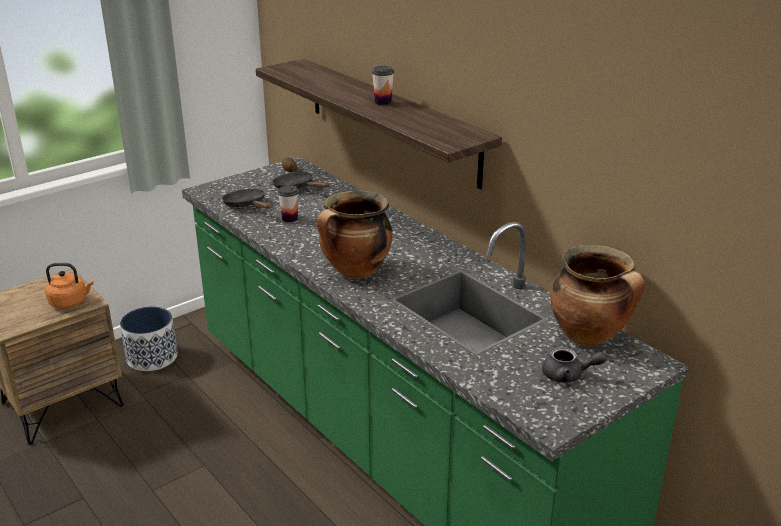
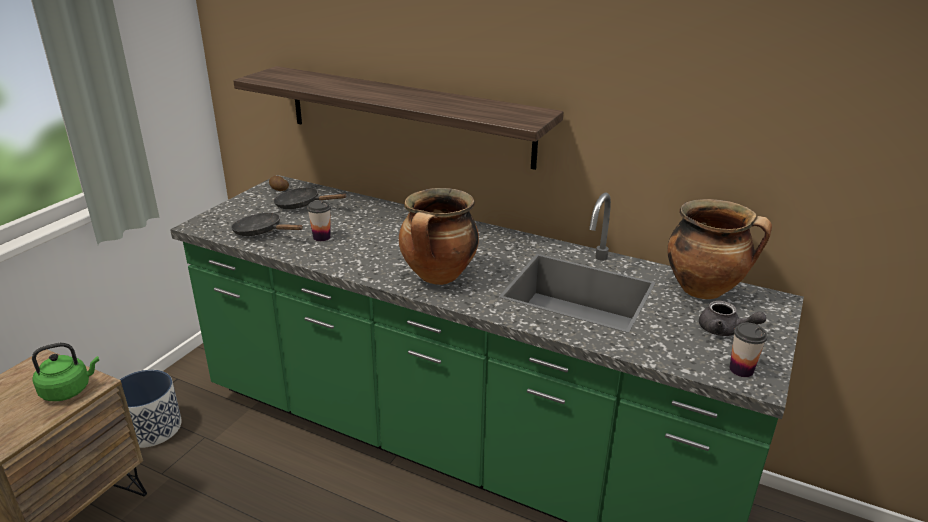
camera: 25 degrees left, 0 degrees up
orange kettle [45,263,94,309] -> green kettle [32,343,99,401]
cup [372,66,394,105] -> cup moved to [730,323,767,377]
grey teapot [542,347,606,383] -> grey teapot turned 45 degrees clockwise [699,301,766,336]

